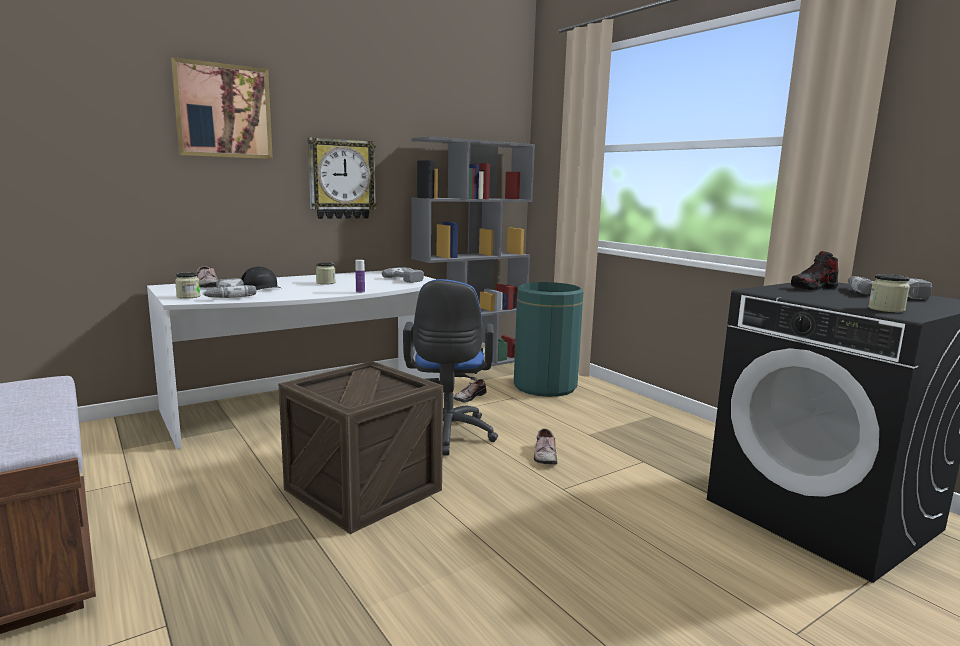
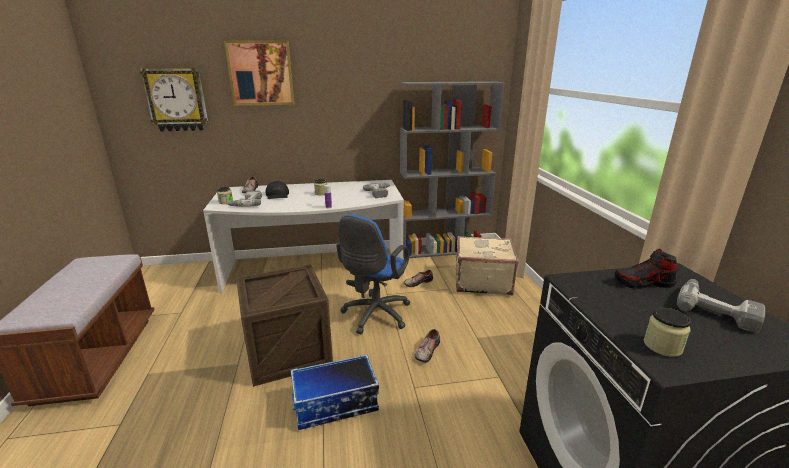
camera: 25 degrees right, 10 degrees up
wall clock [308,137,377,219] -> wall clock moved to [140,68,208,132]
green trash can [514,282,584,397] -> beige suitcase [456,236,519,296]
none -> storage box [290,354,379,430]

